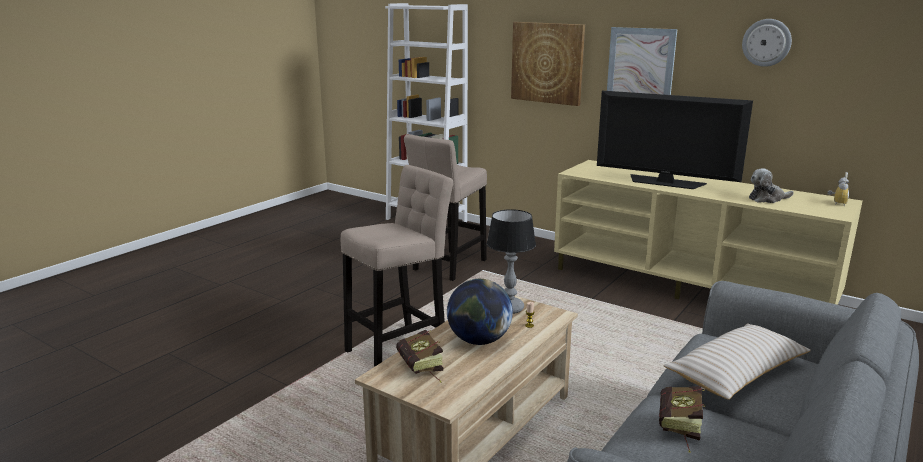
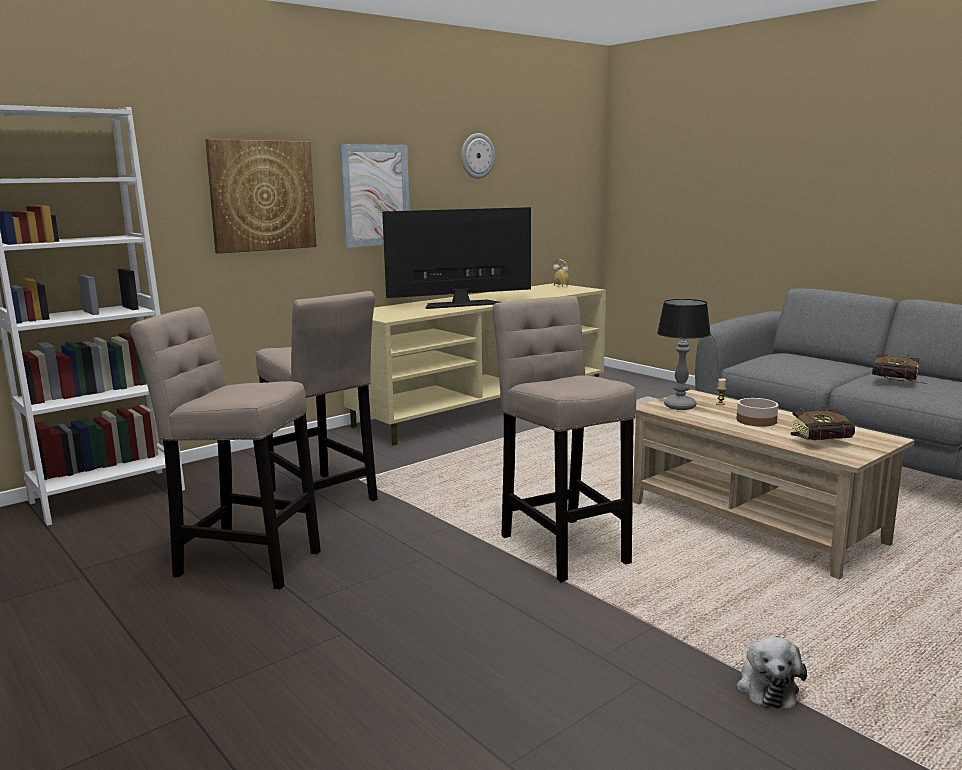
camera: 75 degrees left, 5 degrees down
globe [447,279,513,345] -> bowl [736,398,778,427]
television [597,91,753,189] -> television turned 150 degrees counterclockwise [382,207,531,309]
beige pillow [664,324,811,400] -> none
plush toy [749,169,794,203] -> plush toy moved to [736,637,807,709]
none -> beige stool [130,307,321,589]

